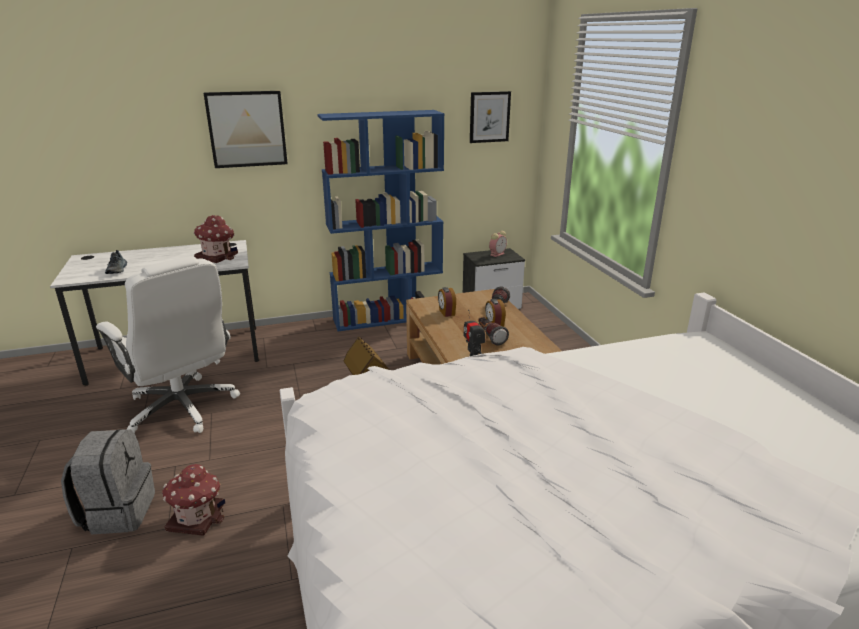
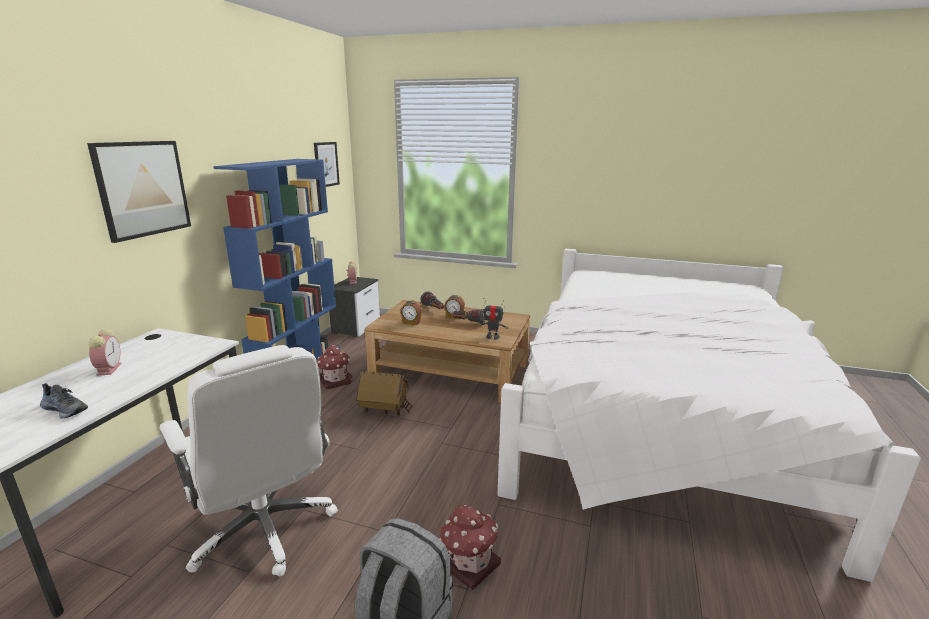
camera: 55 degrees left, 5 degrees down
white office chair [96,256,240,433] -> white office chair turned 60 degrees clockwise [160,345,338,577]
toy house [193,215,238,263] -> toy house moved to [317,345,353,390]
none -> alarm clock [89,329,122,376]

